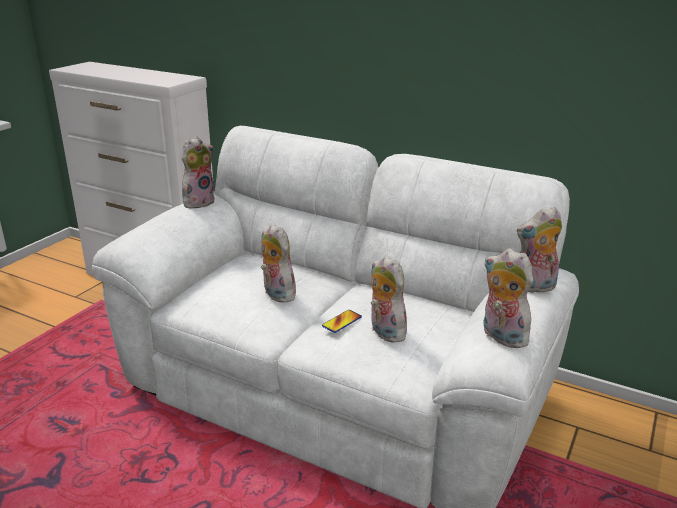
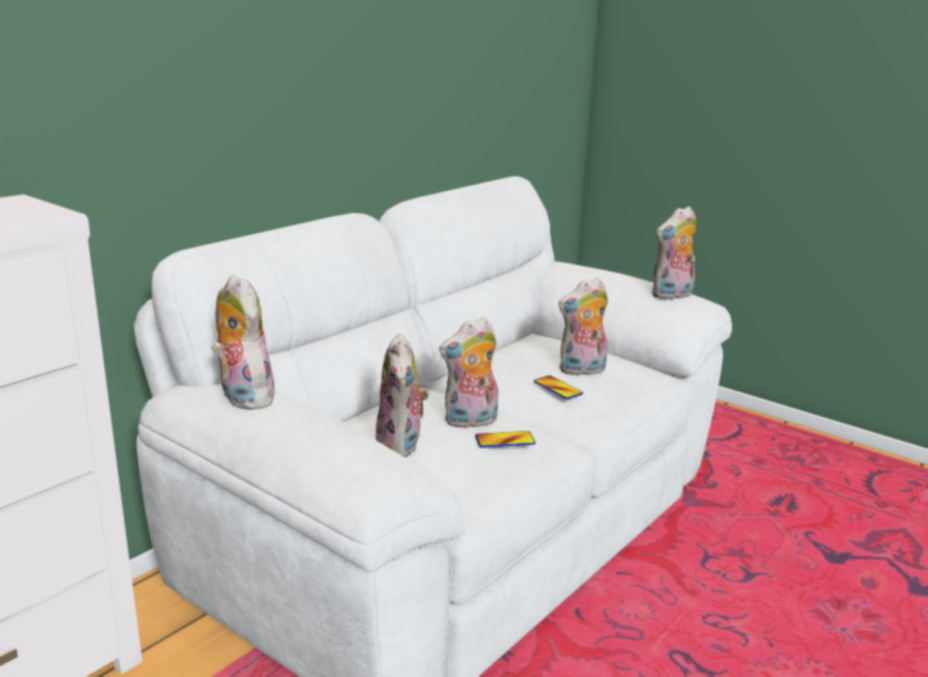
camera: 80 degrees left, 5 degrees down
plush toy [517,207,562,293] -> plush toy moved to [376,333,429,458]
none -> phone [475,431,536,448]

